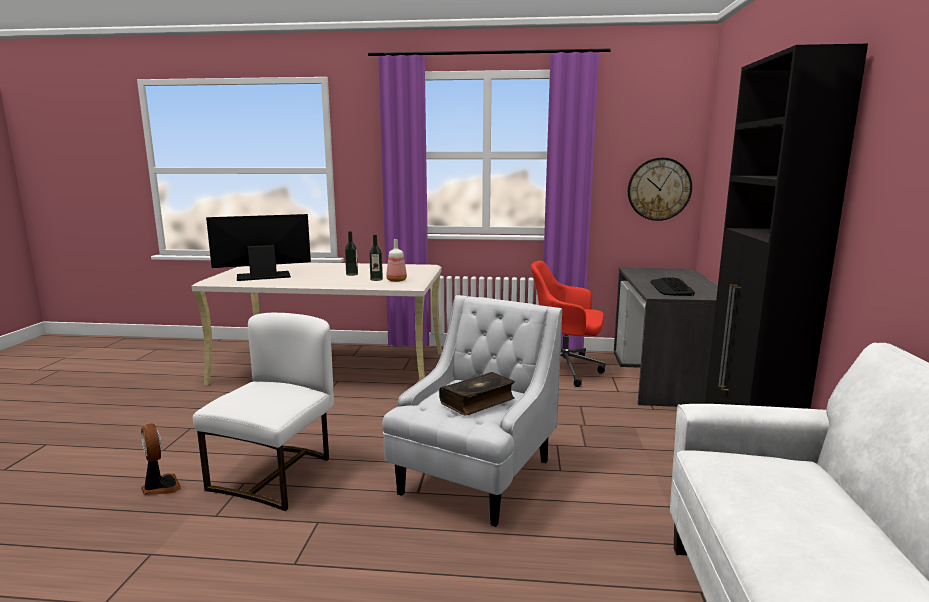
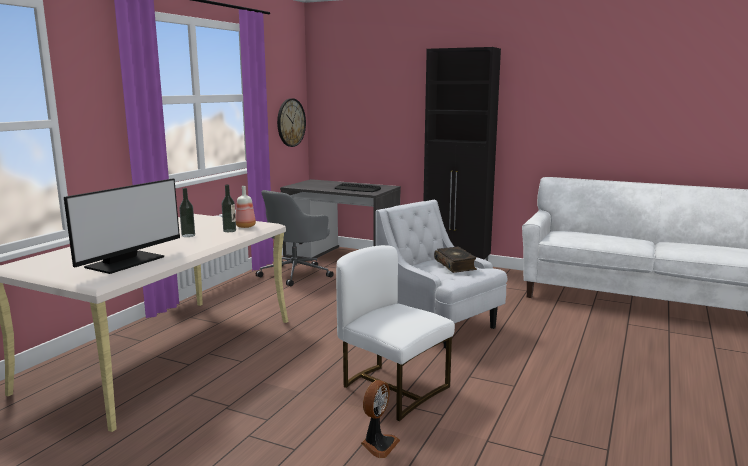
camera: 70 degrees left, 0 degrees up
fan [141,423,181,495] -> fan turned 135 degrees clockwise [361,380,400,458]
monitor [206,214,311,281] -> monitor turned 150 degrees counterclockwise [64,178,180,274]
red office chair [531,261,606,387] -> grey office chair [256,190,333,286]

